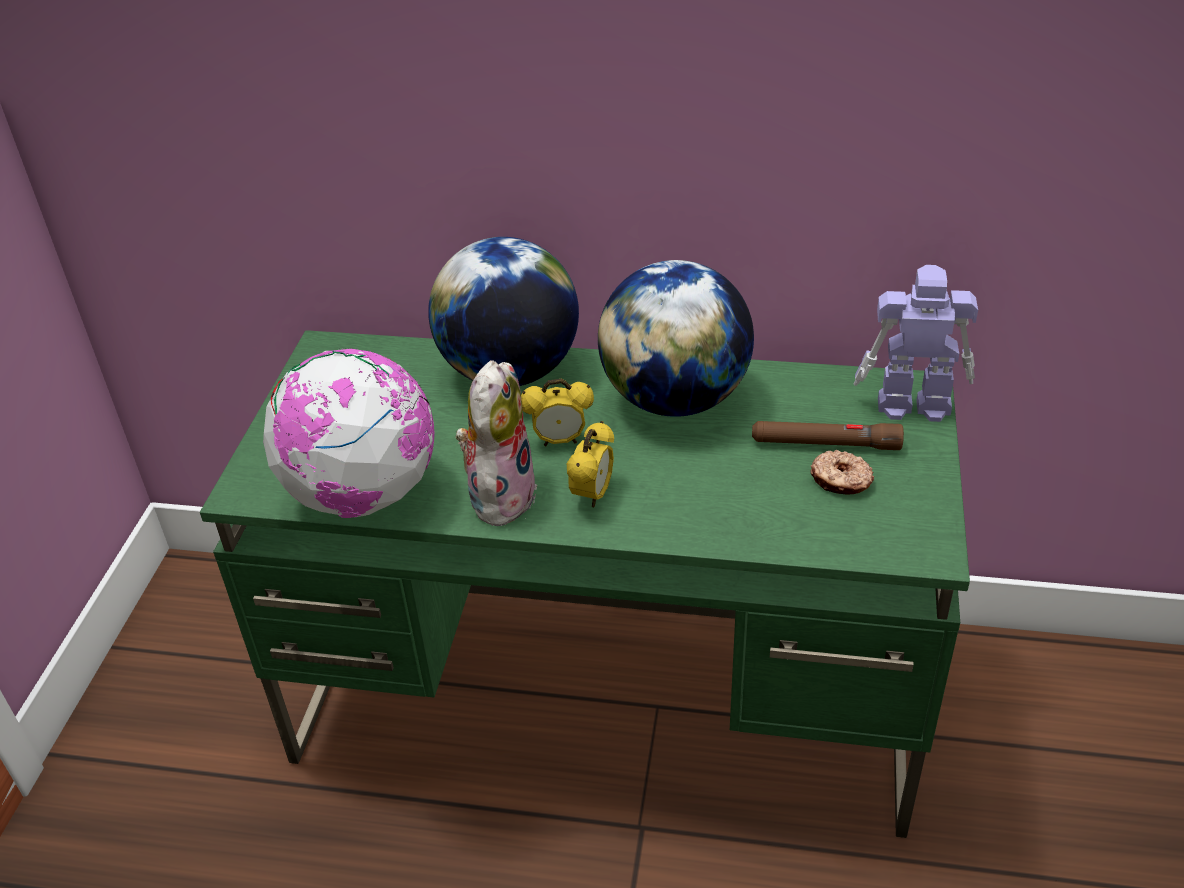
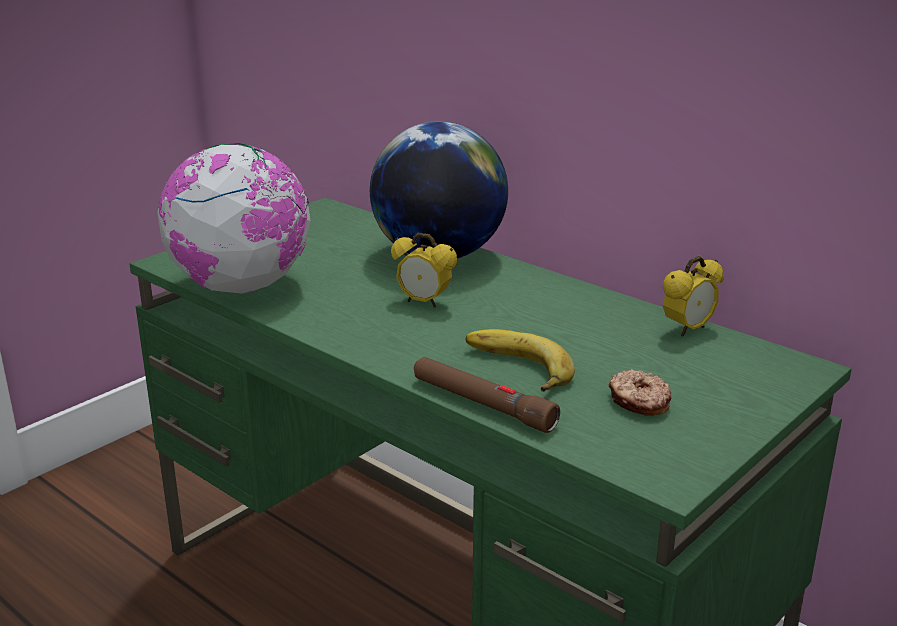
camera: 30 degrees right, 15 degrees down
plush toy [456,360,537,526] -> none
alarm clock [567,421,614,508] -> alarm clock moved to [663,256,724,336]
globe [598,260,754,417] -> none
brown flashlight [752,421,904,450] -> brown flashlight moved to [414,357,560,433]
toy robot [854,265,978,422] -> none
none -> banana [466,329,575,392]

